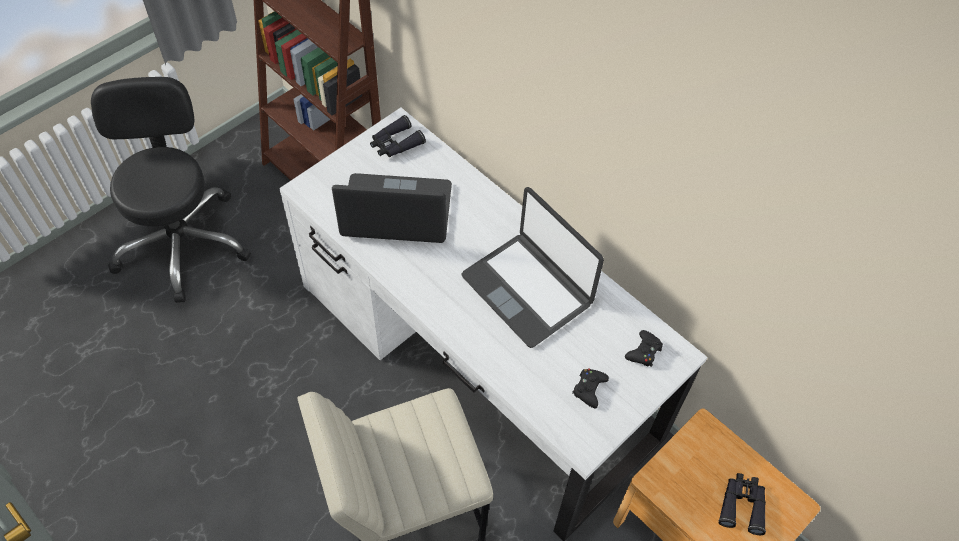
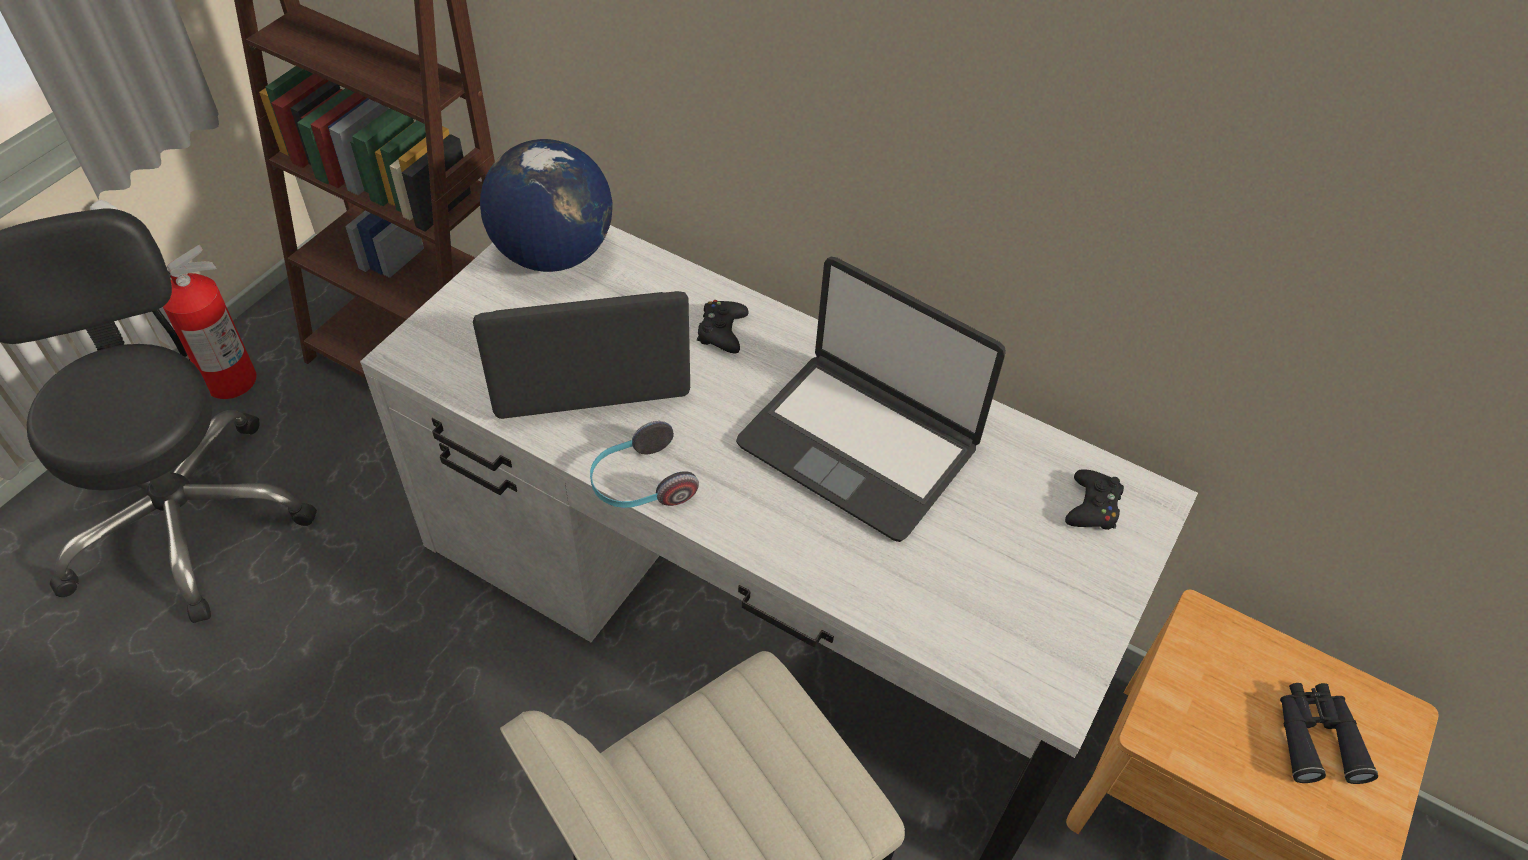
camera: 15 degrees left, 5 degrees down
black binoculars [370,115,426,157] -> globe [480,139,613,272]
black game controller [572,368,609,408] -> black game controller moved to [697,300,749,354]
none -> fire extinguisher [152,245,257,399]
none -> headphones [590,421,699,508]

